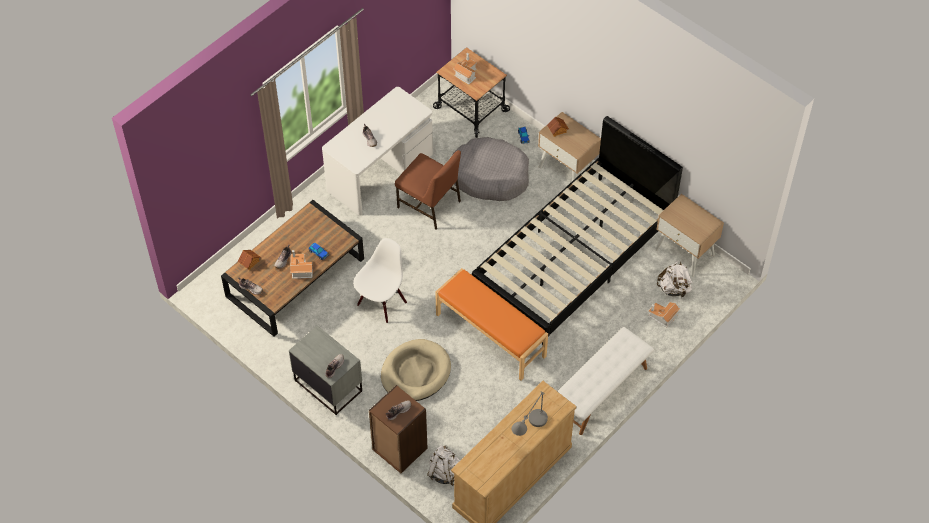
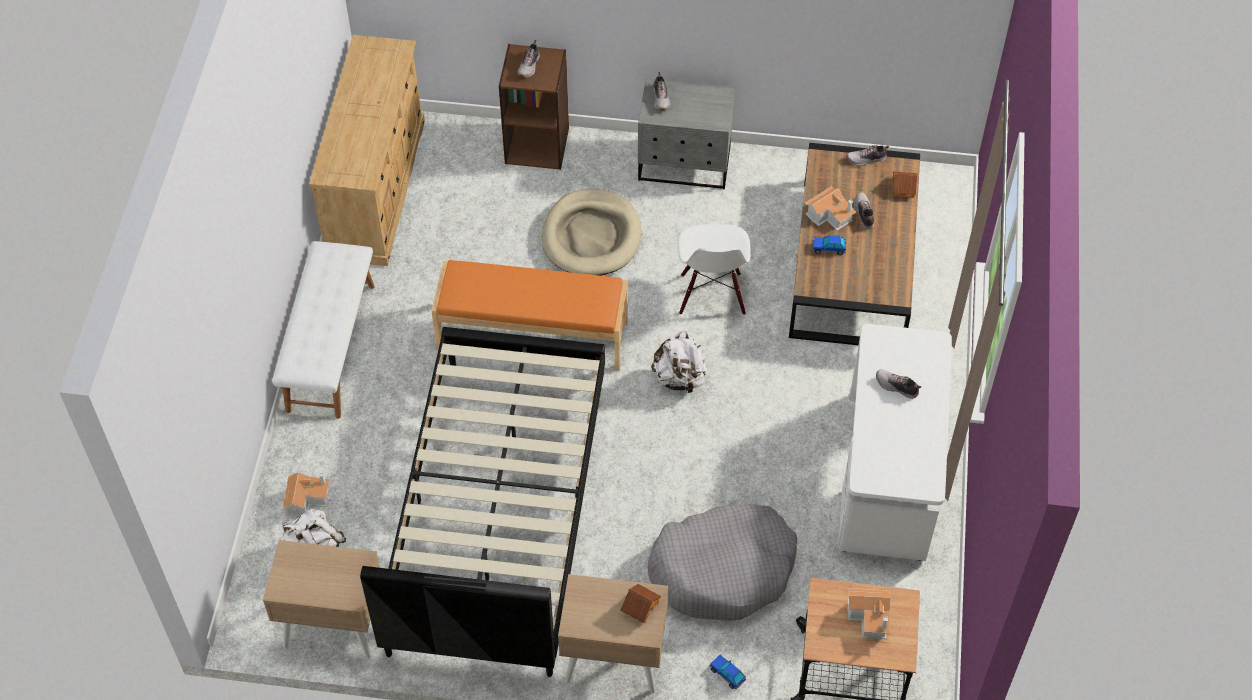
camera: 145 degrees right, 0 degrees up
brown chair [395,150,461,230] -> none
white backpack [427,445,460,486] -> white backpack moved to [651,331,708,393]
grey table lamp [511,392,548,436] -> none

